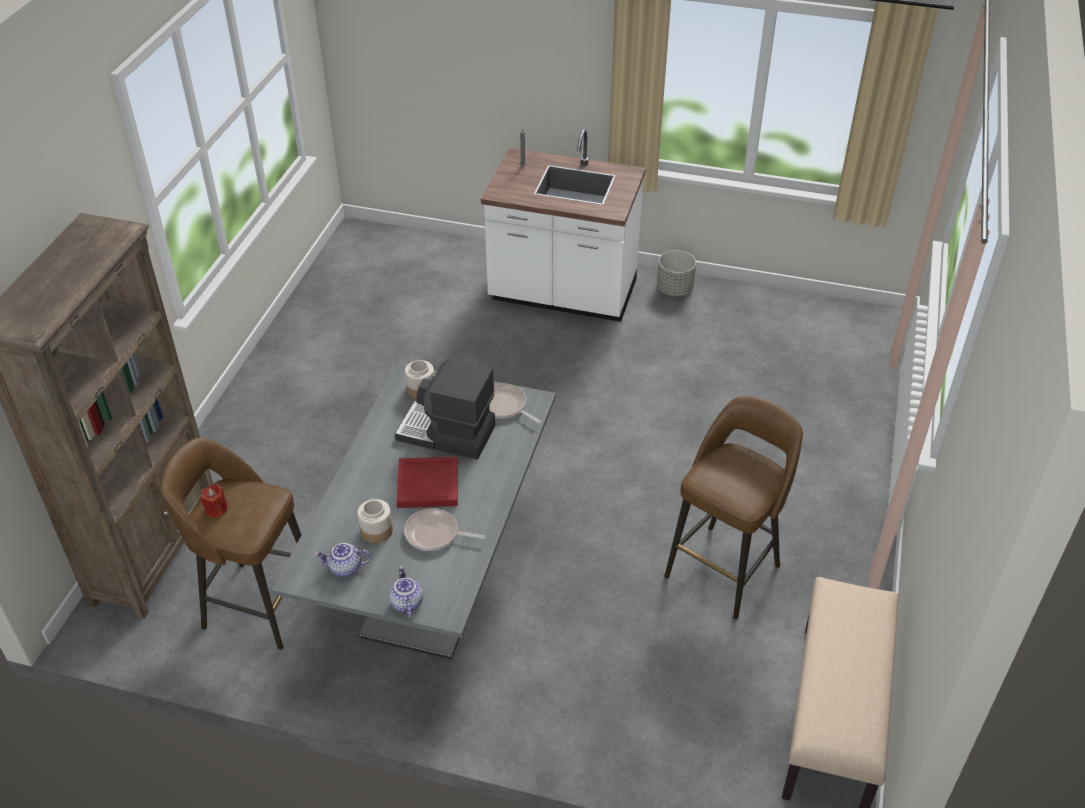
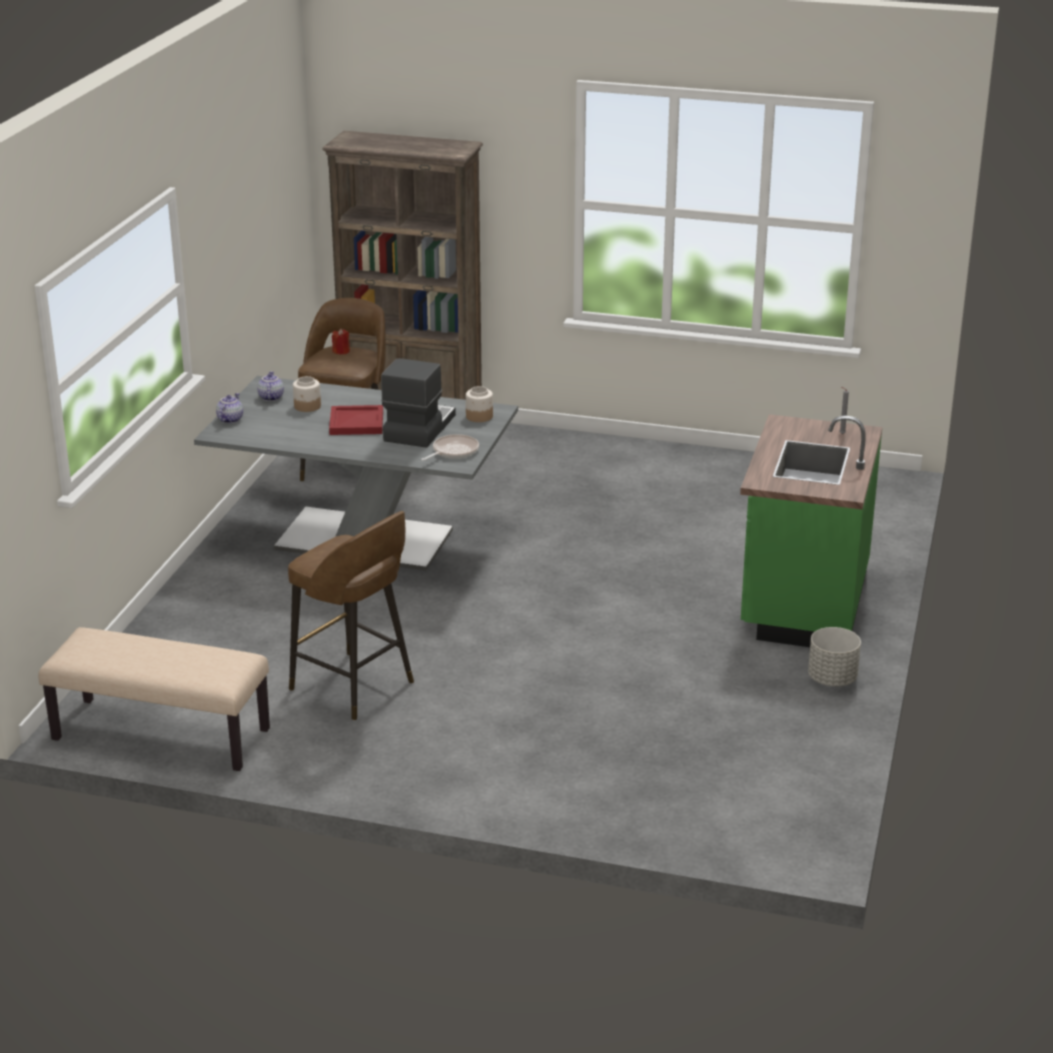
camera: 90 degrees right, 15 degrees down
teapot [389,566,423,618] -> teapot turned 60 degrees counterclockwise [216,393,243,423]
frying pan [404,508,486,551] -> none
white counter [481,129,646,322] -> green counter [740,414,882,647]

